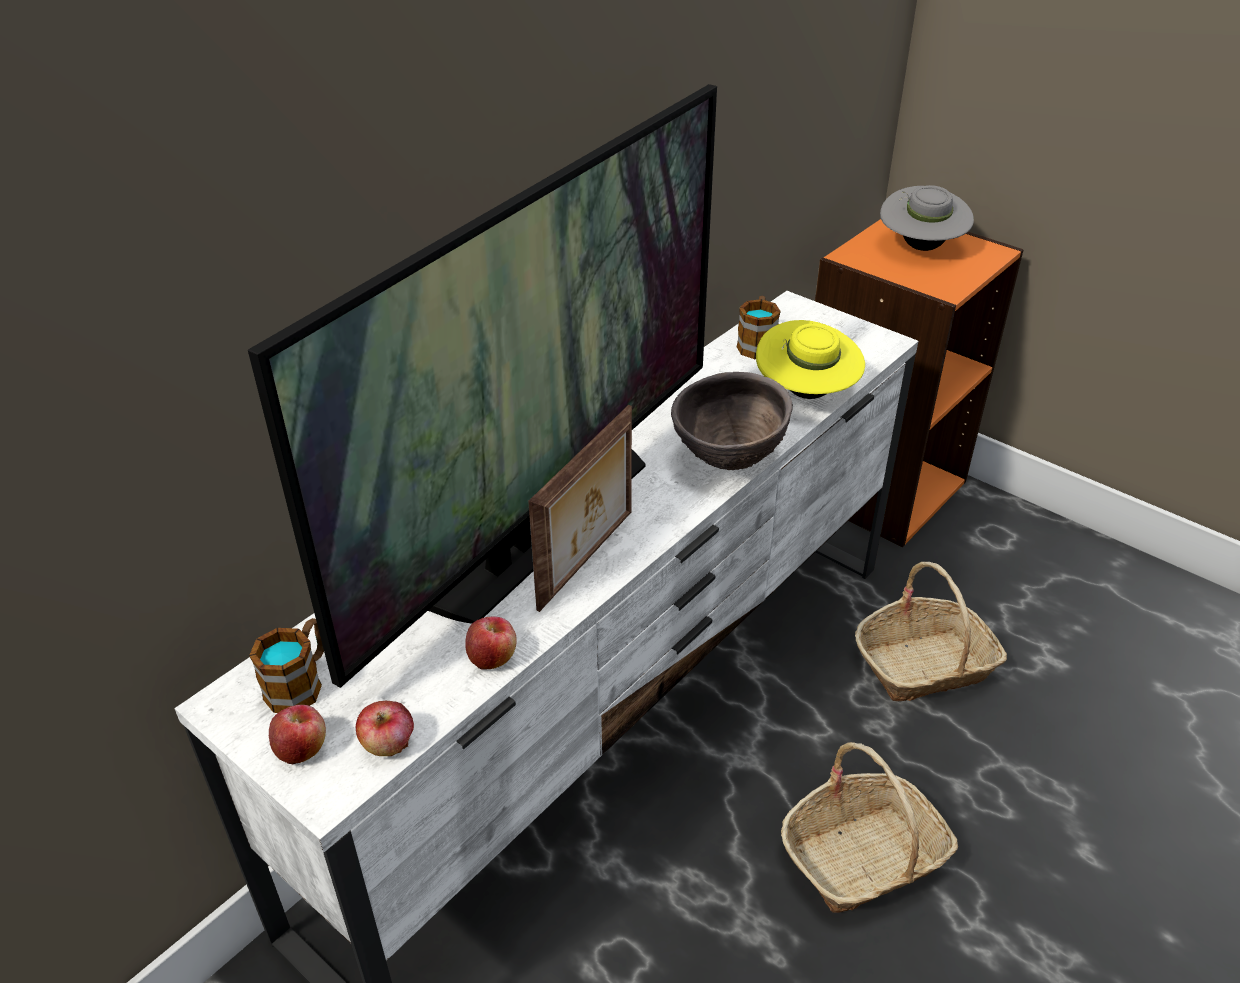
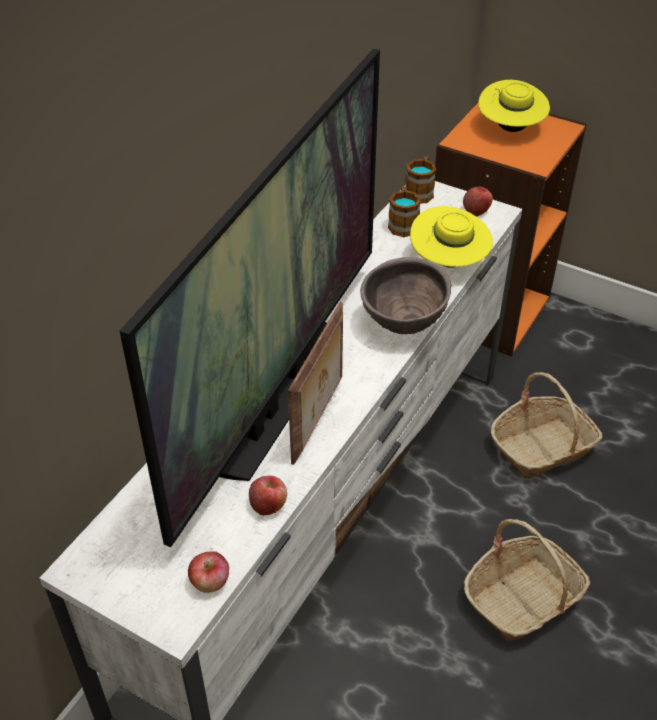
camera: 10 degrees left, 5 degrees up
mug [249,618,324,713] -> mug moved to [406,156,436,204]
apple [269,705,326,764] -> apple moved to [463,187,493,217]
grey hat [880,185,974,251] -> yellow hat [478,80,550,132]

